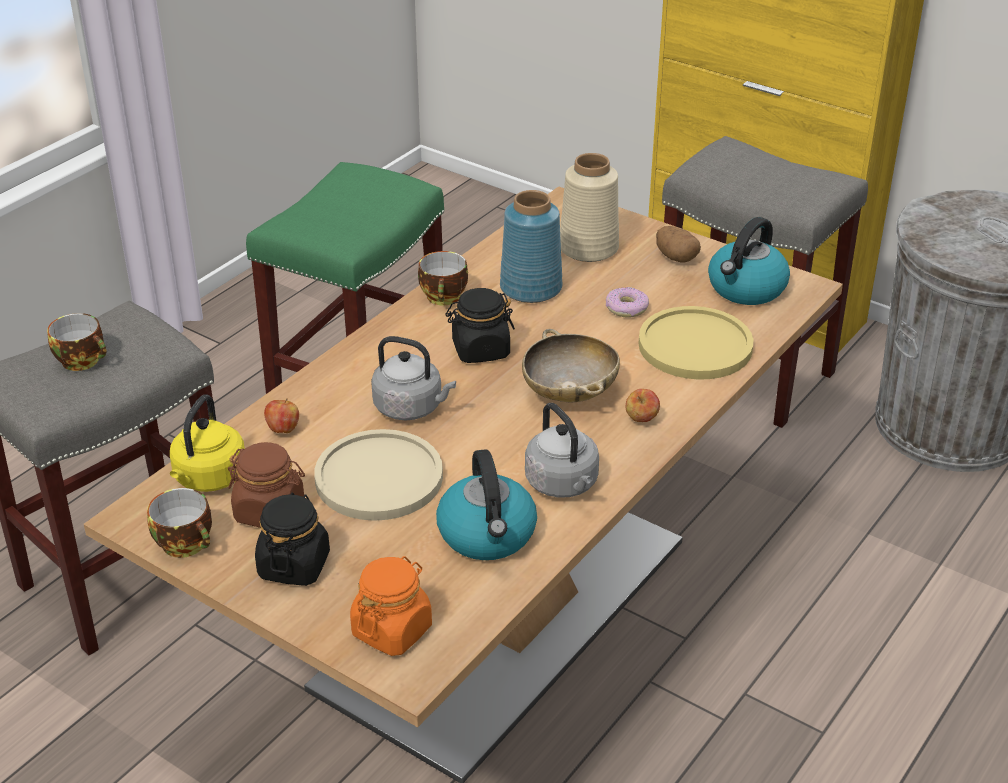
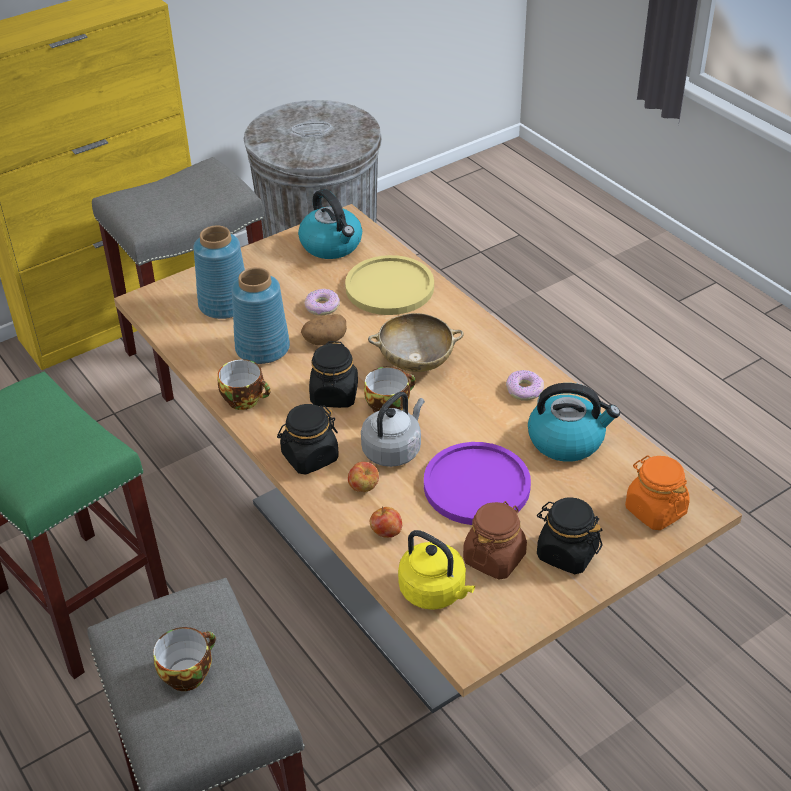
camera: 70 degrees left, 5 degrees up
cup [147,488,212,558] -> cup moved to [364,367,416,413]
beige plate [314,429,443,521] -> purple plate [424,442,531,525]
grey kettle [525,403,599,498] -> donut [506,370,544,401]
beige vase [560,153,619,262] -> blue vase [193,225,245,319]
apple [626,389,660,422] -> apple moved to [348,462,379,492]
potato [656,226,701,262] -> potato moved to [301,314,347,345]
none -> black jar [277,404,339,475]

